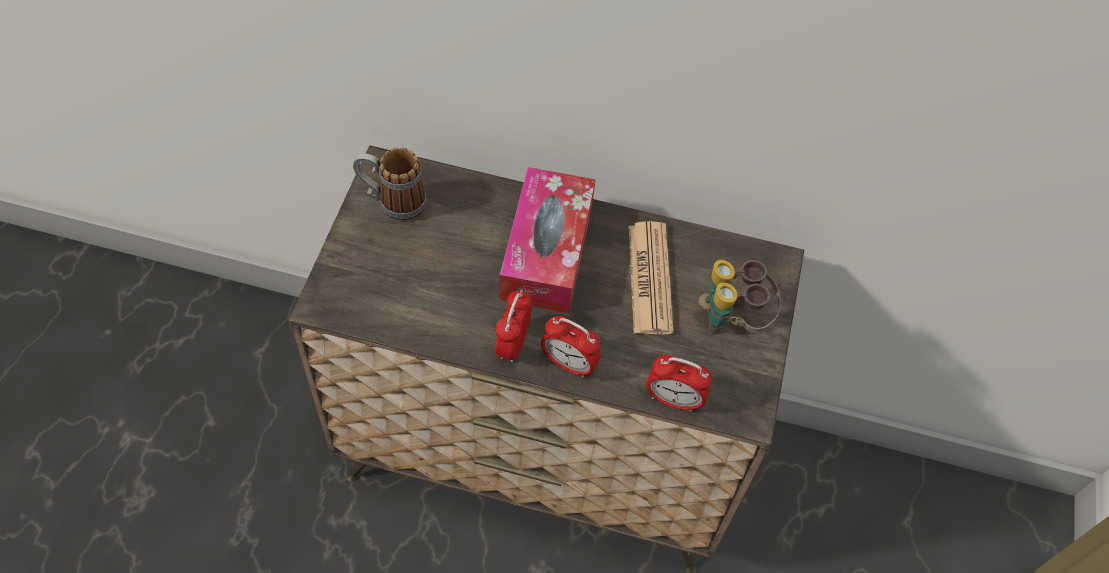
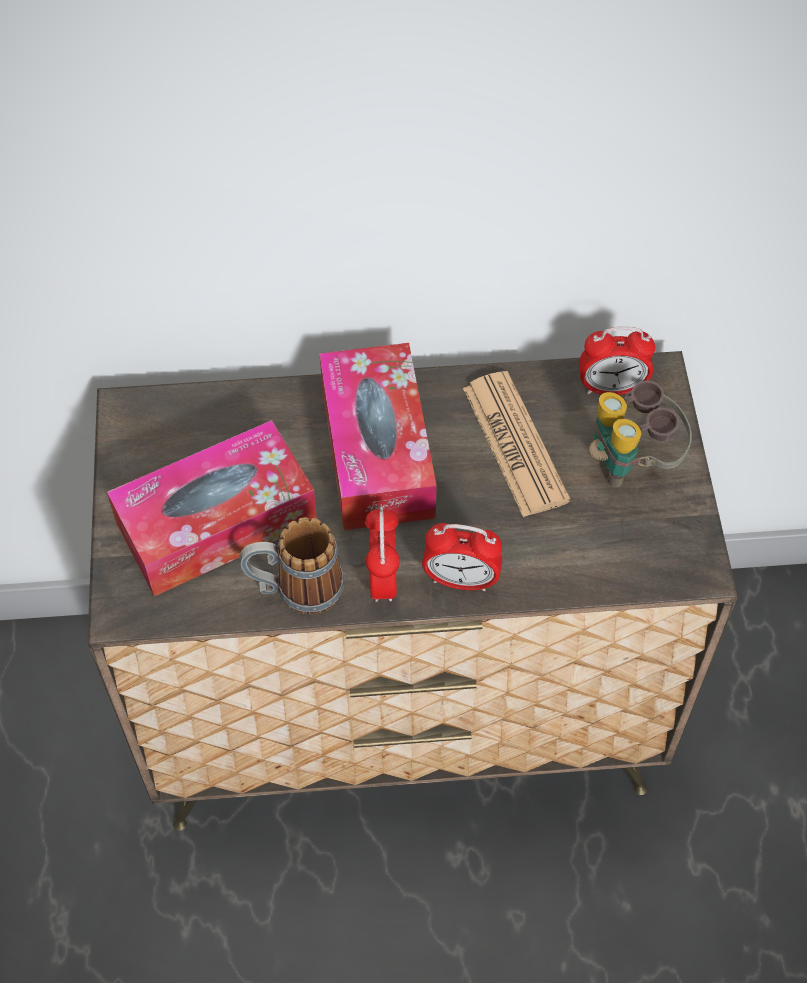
camera: 15 degrees left, 0 degrees up
mug [353,148,427,221] -> mug moved to [240,517,344,614]
alarm clock [646,355,712,412] -> alarm clock moved to [579,327,655,395]
none -> tissue box [107,420,317,596]

